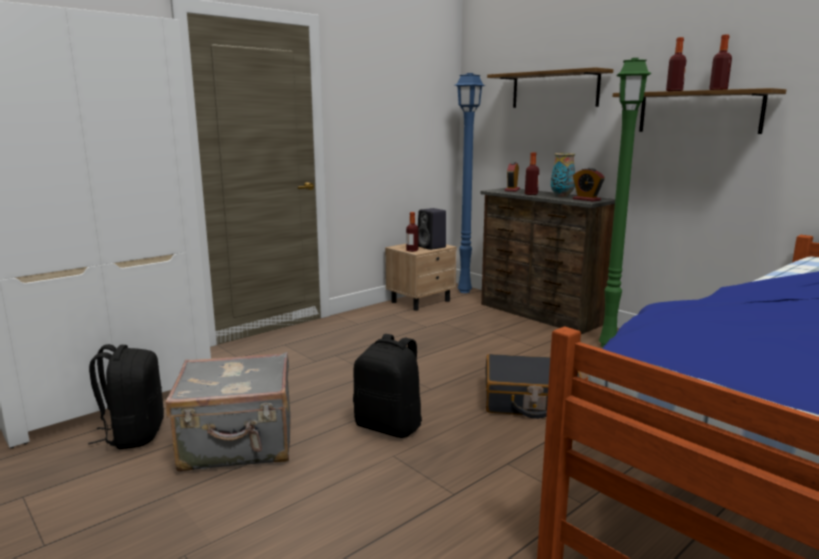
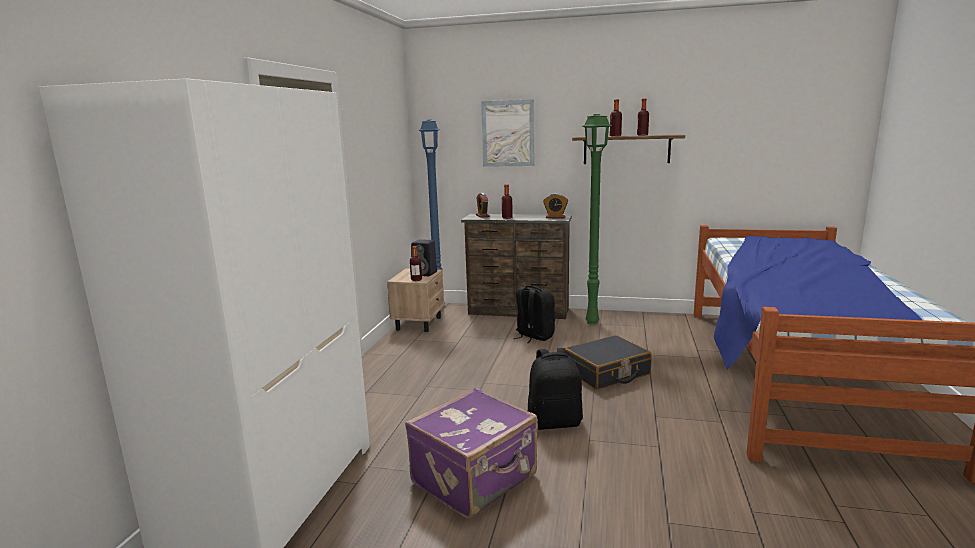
camera: 35 degrees left, 0 degrees up
black backpack [88,344,164,449] -> black backpack moved to [514,286,555,343]
grey suitcase [166,352,291,472] -> purple suitcase [405,388,538,519]
shelf [487,67,613,108] -> picture [481,99,534,167]
vase [551,153,576,197] -> none

